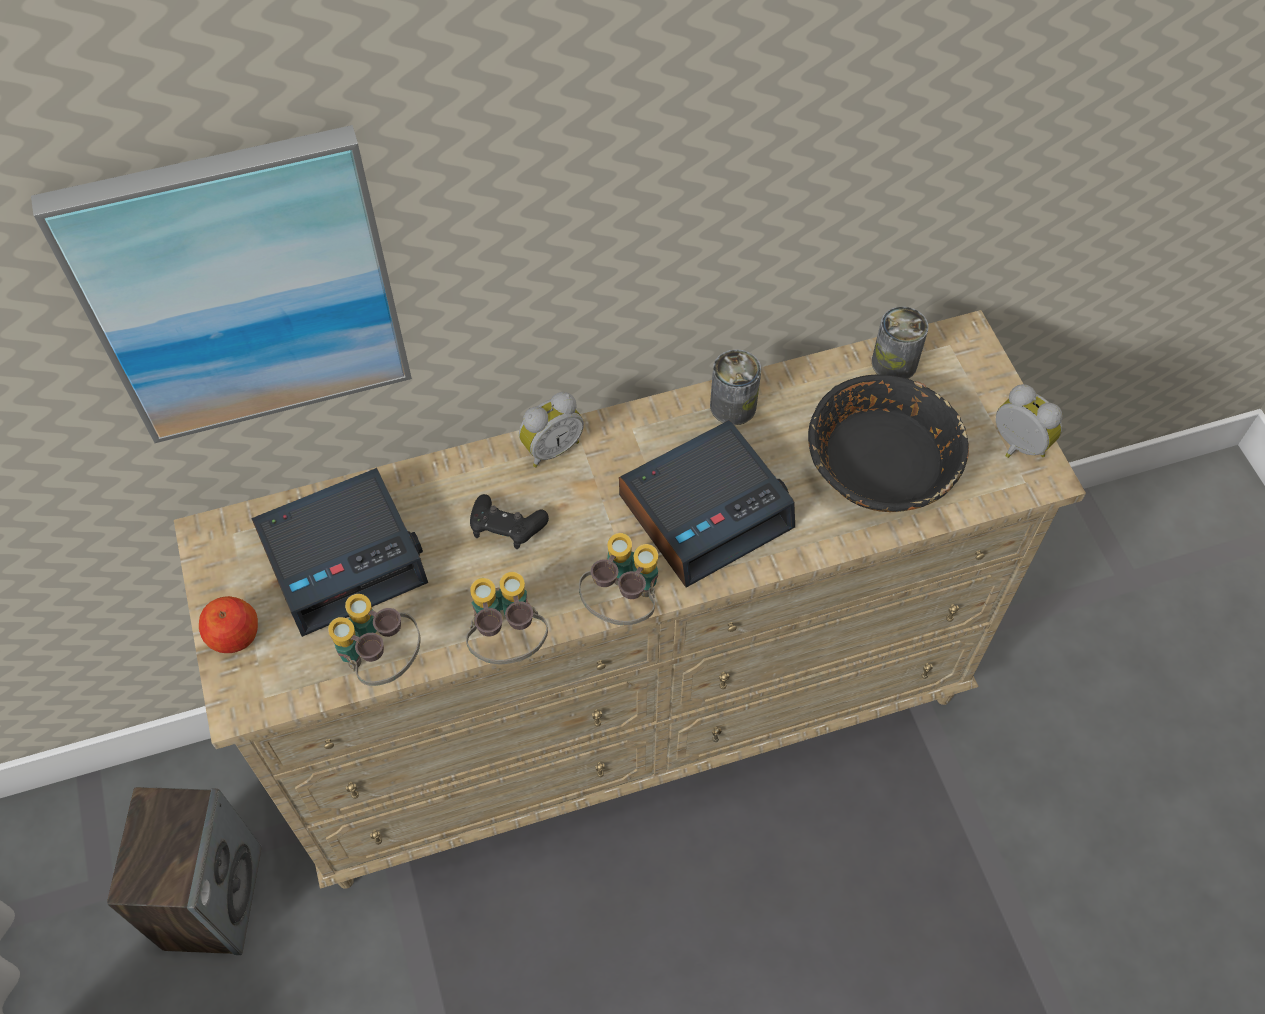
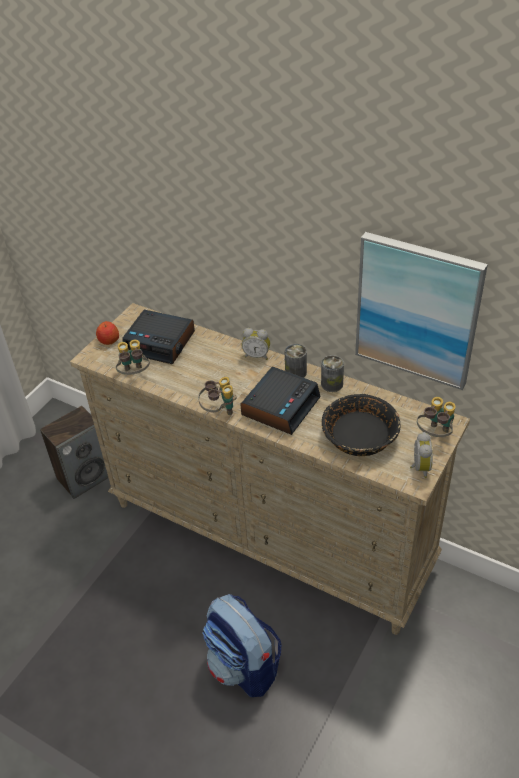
camera: 50 degrees right, 15 degrees down
picture [31,125,412,443] -> picture moved to [355,232,488,390]
binoculars [466,572,548,664] -> binoculars moved to [417,397,456,437]
black game controller [470,494,549,549] -> none
alarm clock [619,420,795,588] -> alarm clock turned 75 degrees counterclockwise [240,367,321,435]
can [872,306,928,379] -> can moved to [285,344,307,378]
none -> backpack [202,594,282,697]

